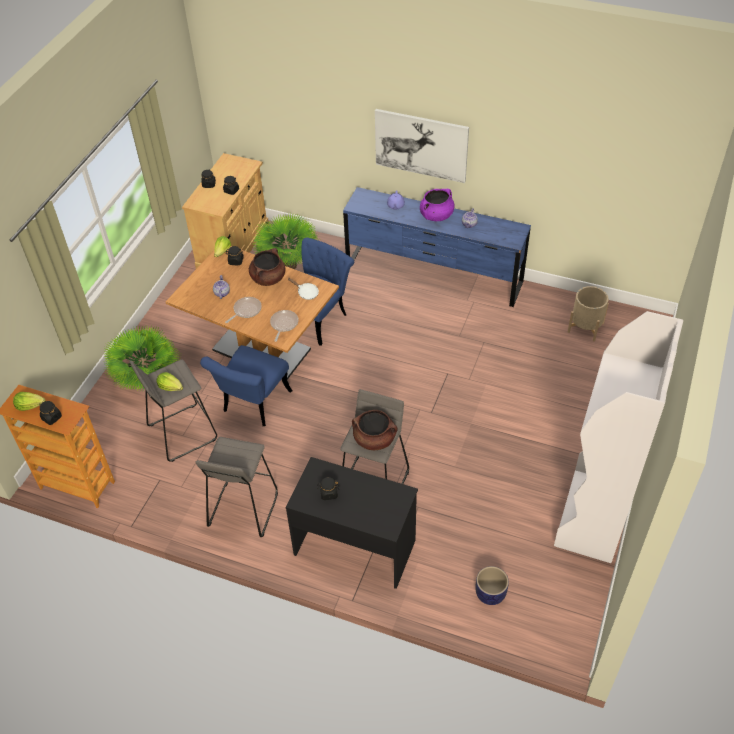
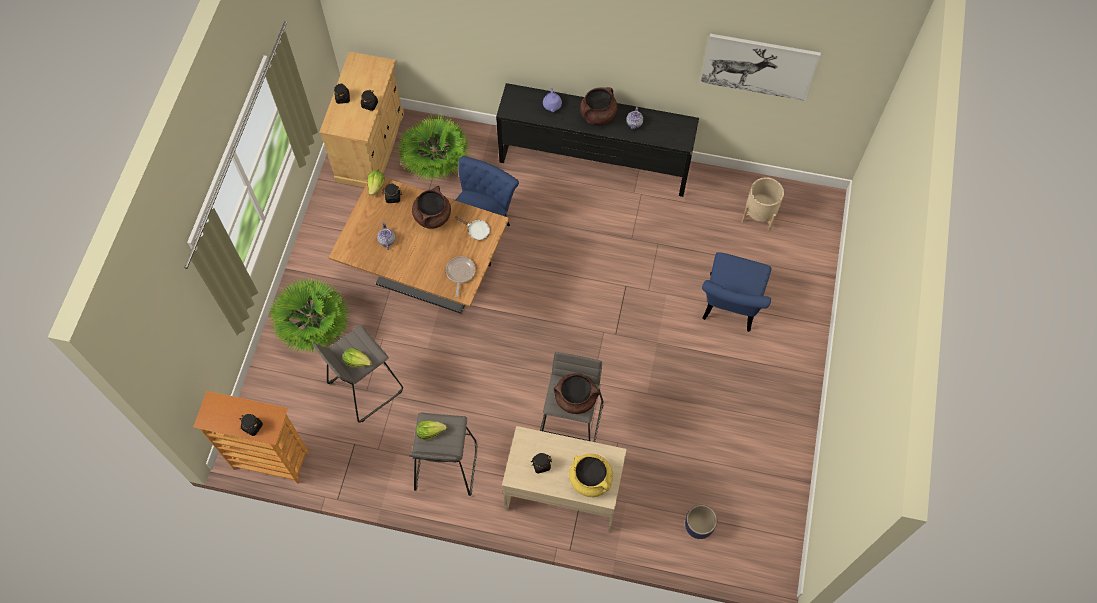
camera: 10 degrees left, 15 degrees up
lettuce [13,392,45,411] -> lettuce moved to [416,421,447,440]
blue chair [200,345,292,426] -> blue chair moved to [702,252,772,332]
frying pan [225,297,262,323] -> none
black desk [285,457,418,589] -> beige desk [502,426,627,533]
blue dresser [343,187,531,307] -> black dresser [496,83,699,197]
picture [375,109,469,183] -> picture moved to [700,34,821,101]
purple cooking pot [420,189,455,221] -> brown cooking pot [580,87,618,125]
white bookcase [554,311,683,563] -> none
none -> yellow cooking pot [569,454,613,497]

